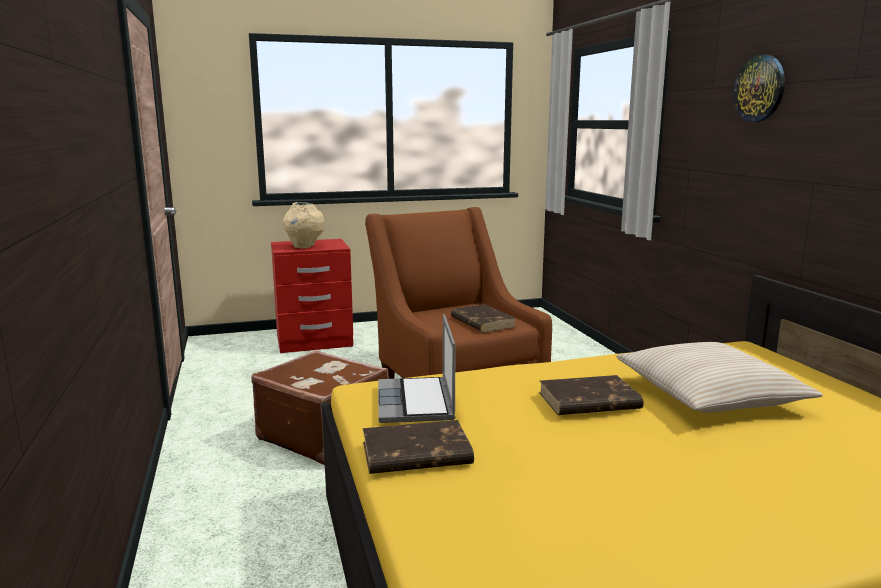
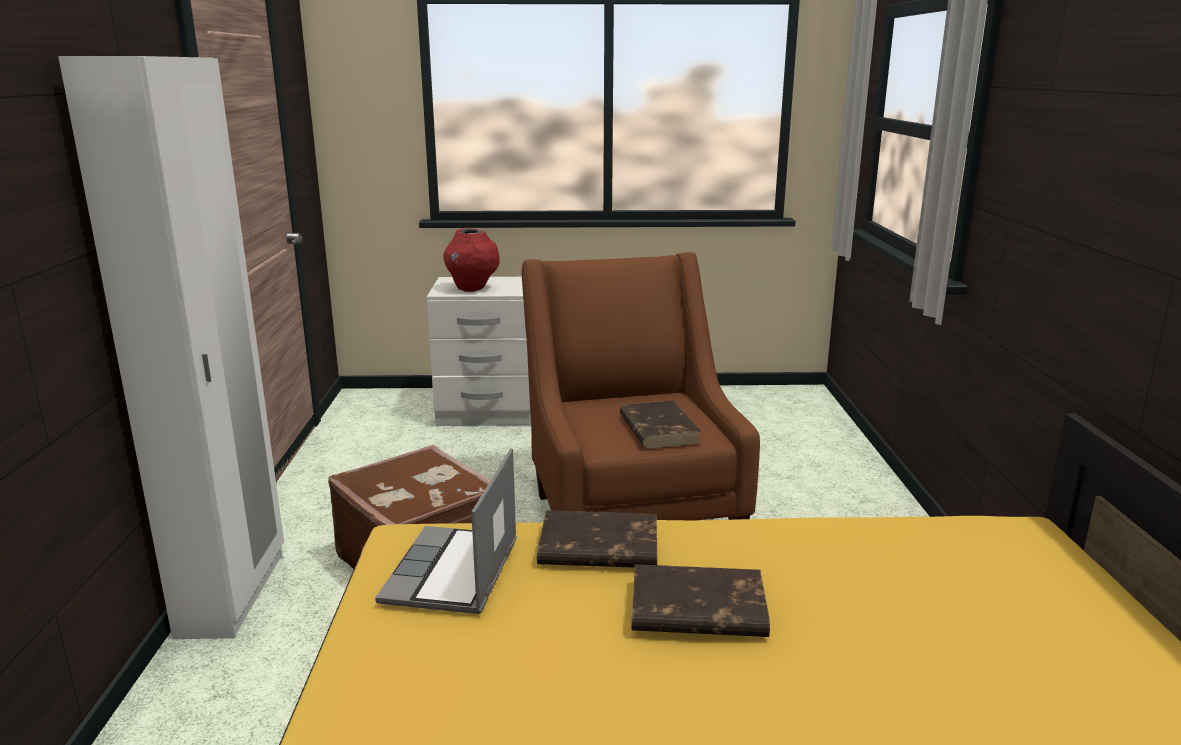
camera: 15 degrees right, 5 degrees up
red nightstand [271,239,353,353] -> white nightstand [427,277,531,426]
beige vase [282,202,325,249] -> red vase [443,228,500,292]
brown book [363,420,474,474] -> brown book moved to [537,510,657,568]
beige pillow [616,342,823,413] -> none
wall clock [733,54,785,122] -> none
none -> white wardrobe [58,56,284,639]

